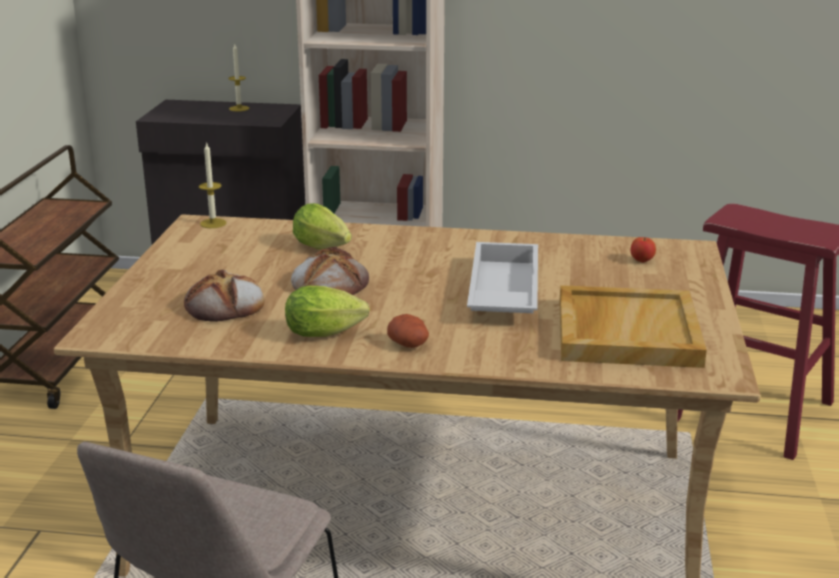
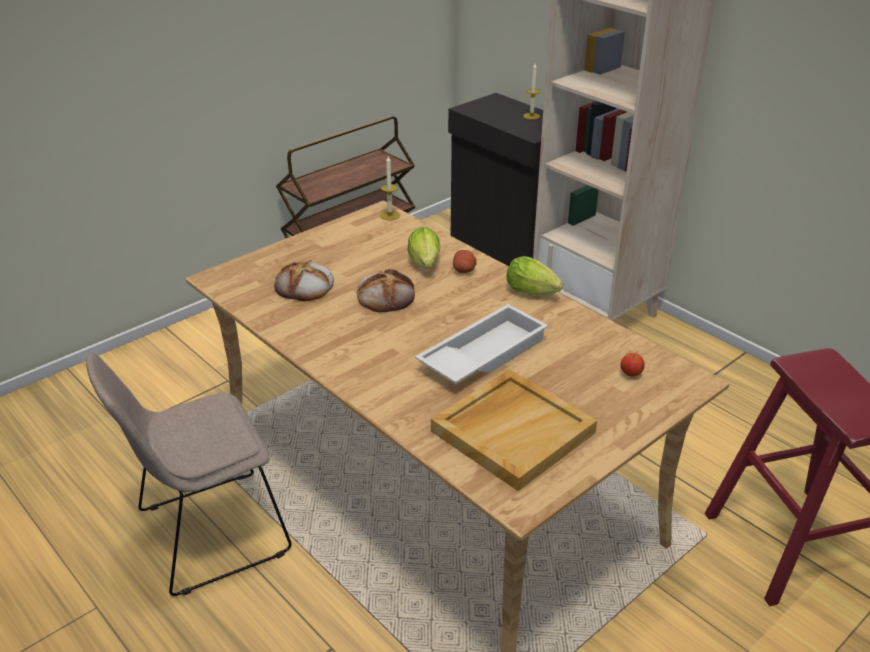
camera: 40 degrees right, 10 degrees up
lettuce [285,286,370,337] -> lettuce moved to [506,256,563,295]
potato [387,314,429,348] -> potato moved to [453,250,477,273]

